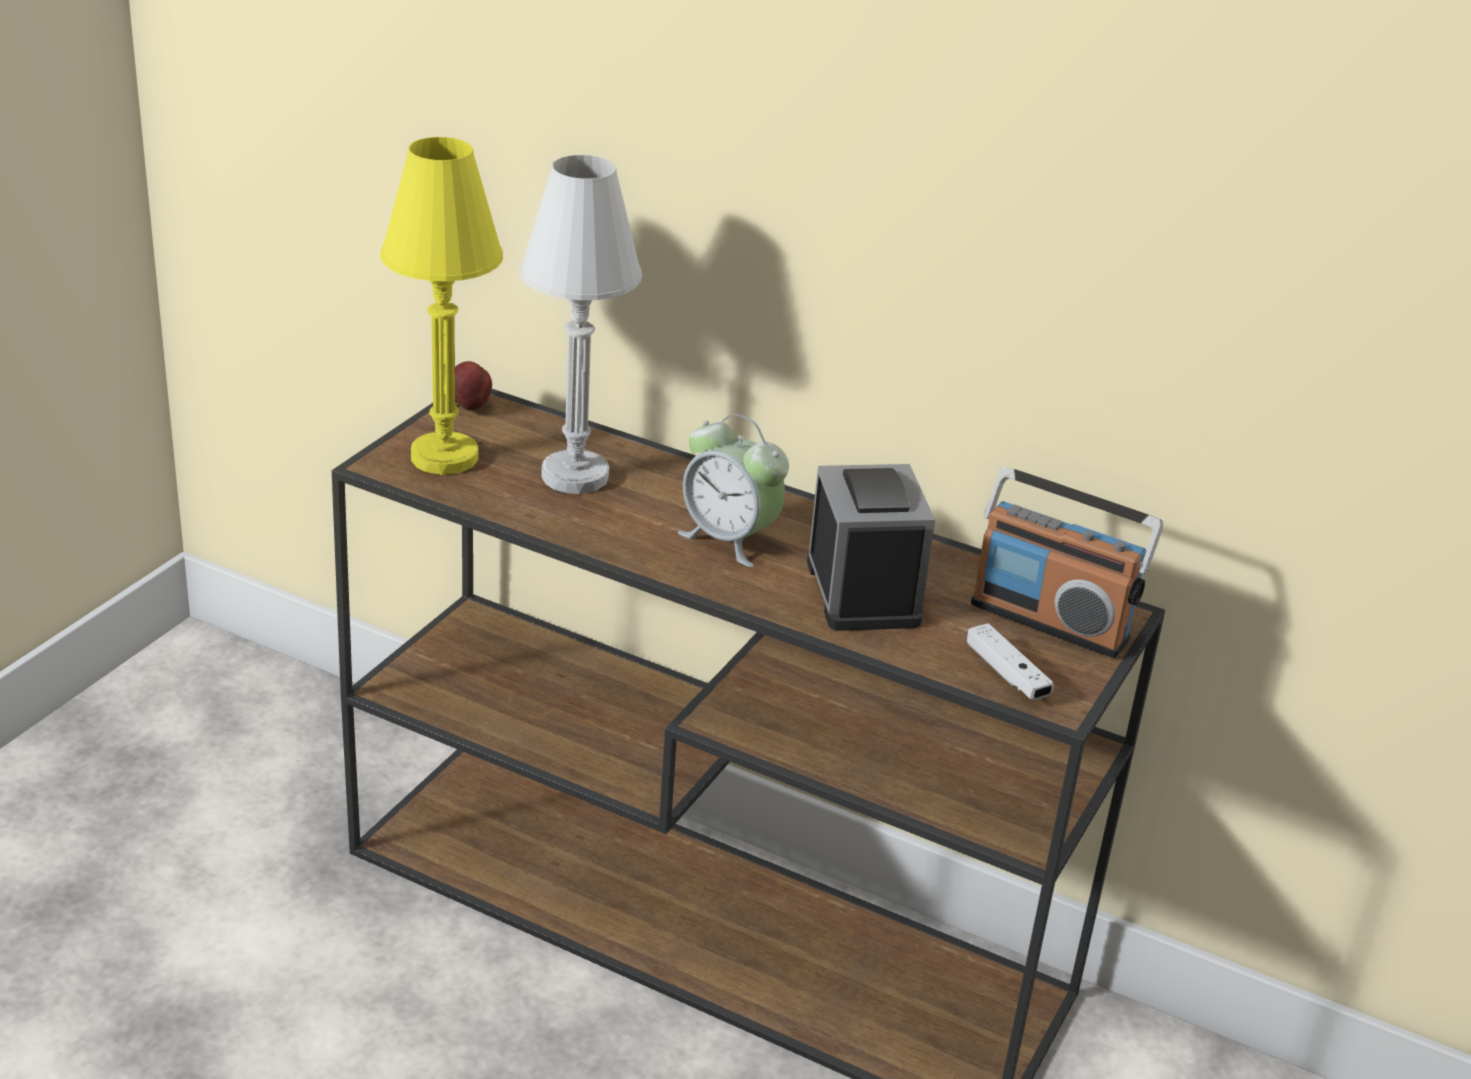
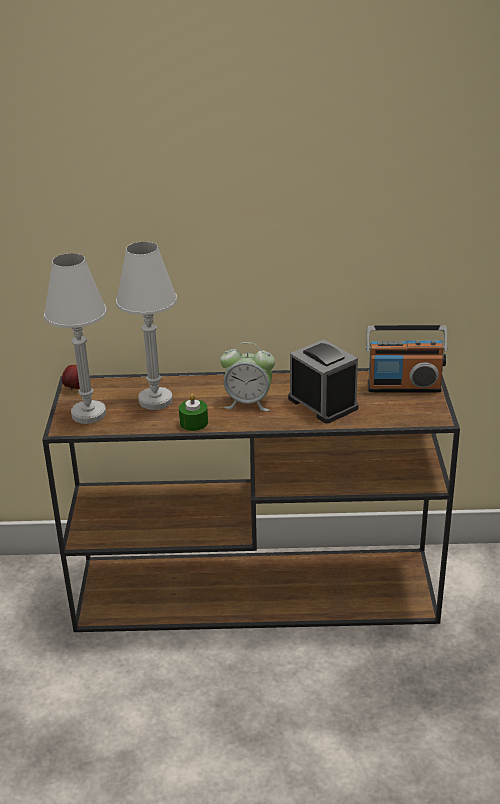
camera: 25 degrees left, 0 degrees up
yellow table lamp [380,137,503,475] -> white table lamp [44,253,107,424]
white game controller [967,623,1054,700] -> none
none -> green candle [179,394,208,431]

